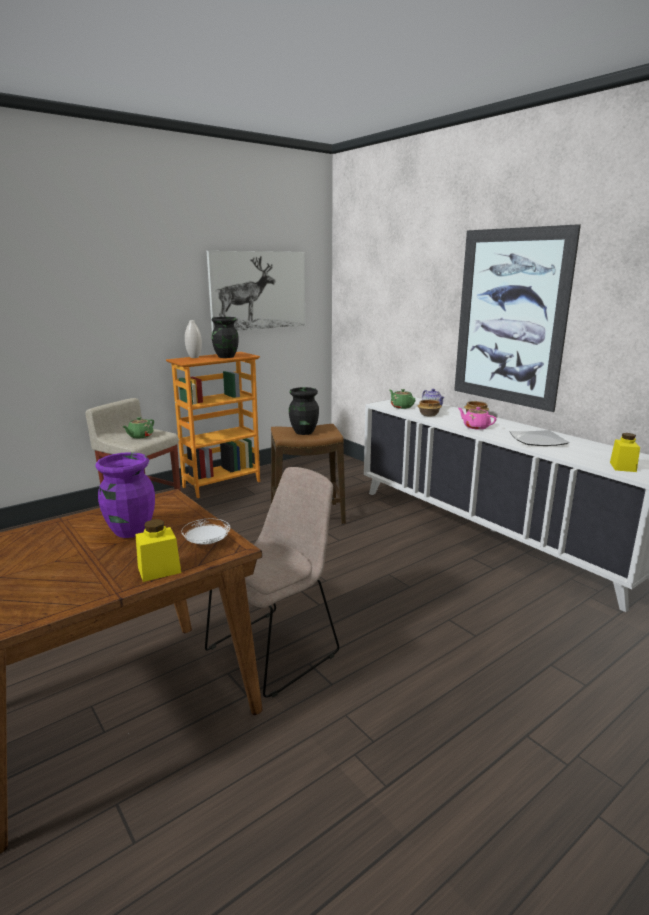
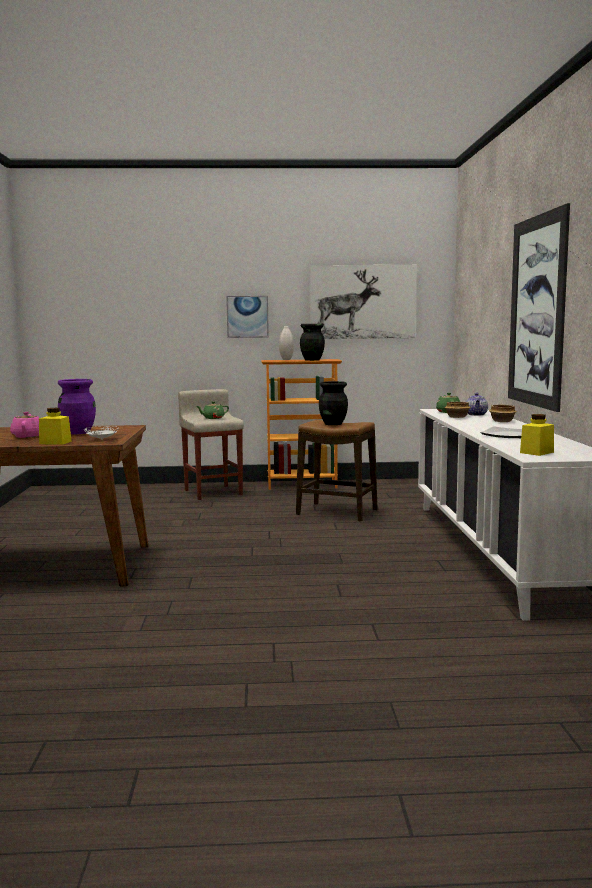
camera: 35 degrees right, 10 degrees down
beige chair [205,467,339,698] -> none
pink teapot [458,407,496,430] -> pink teapot moved to [10,412,39,438]
none -> picture [226,296,269,338]

